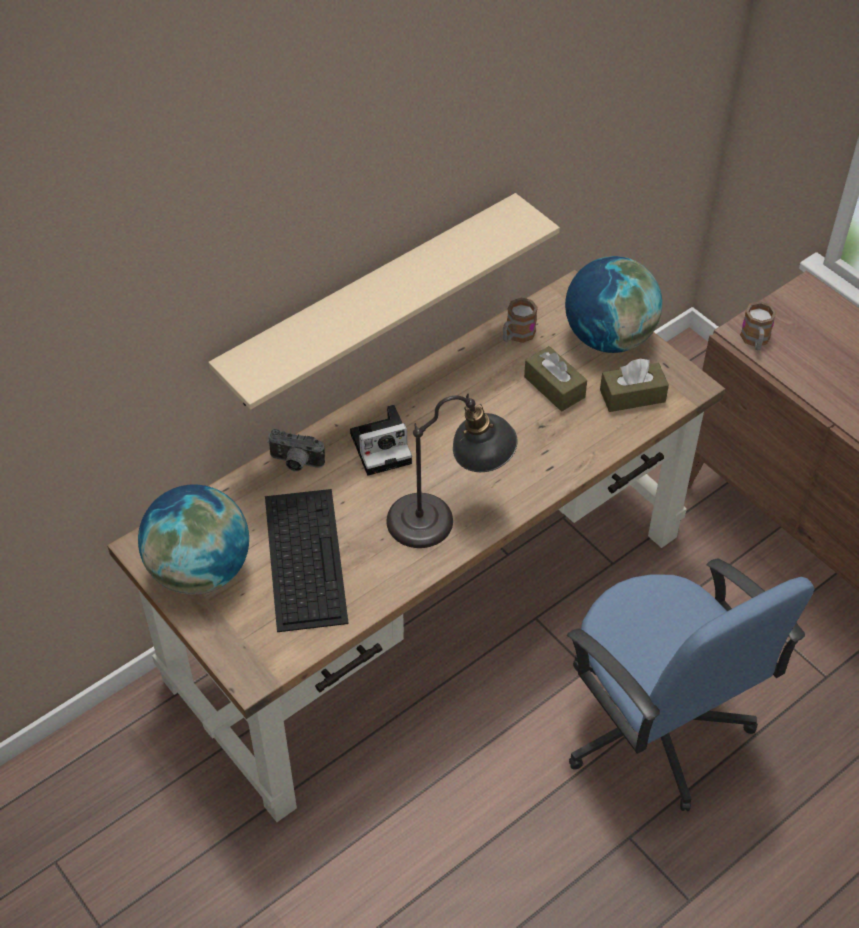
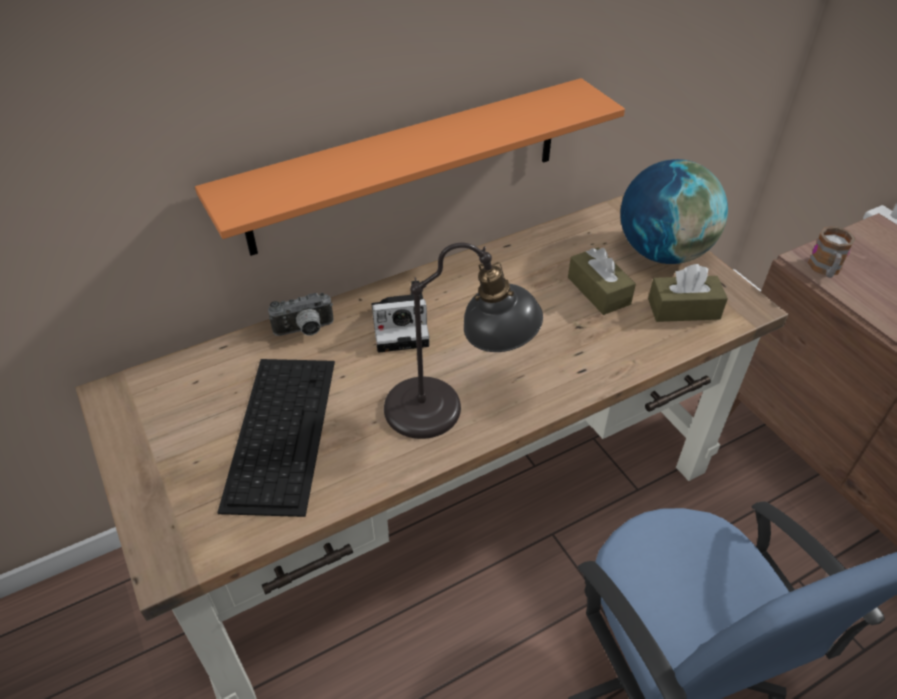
camera: 10 degrees right, 5 degrees down
globe [138,484,249,595] -> none
beige shelf [208,193,560,409] -> orange shelf [195,78,625,256]
camera [267,429,325,472] -> camera turned 45 degrees counterclockwise [268,293,334,336]
mug [503,298,538,343] -> none

